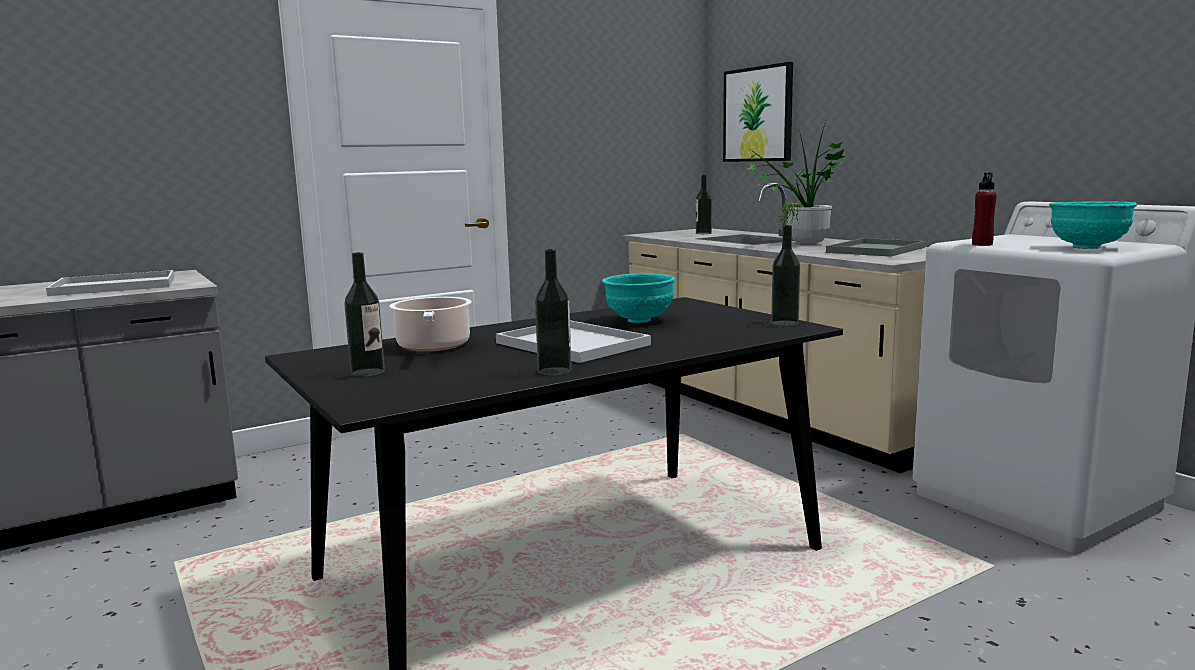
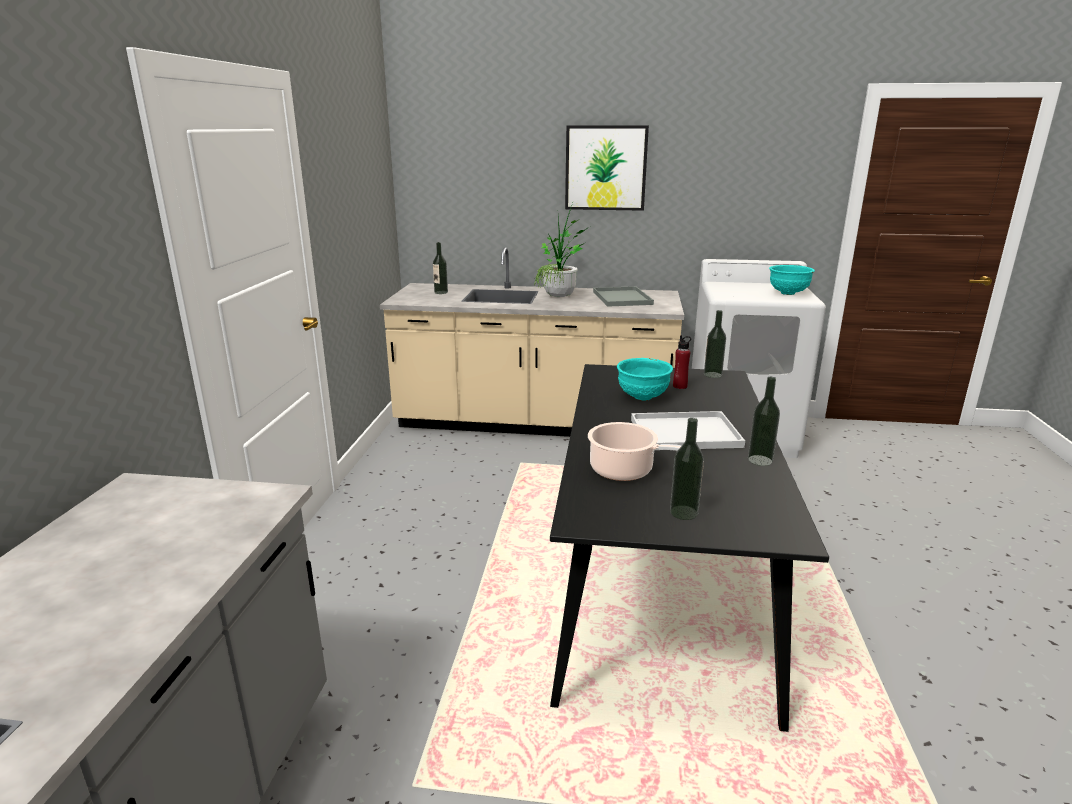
camera: 50 degrees left, 10 degrees up
white tray [46,270,174,296] -> none
picture [723,62,793,162] -> picture moved to [565,125,649,211]
red bottle [972,173,997,246] -> red bottle moved to [673,335,691,389]

